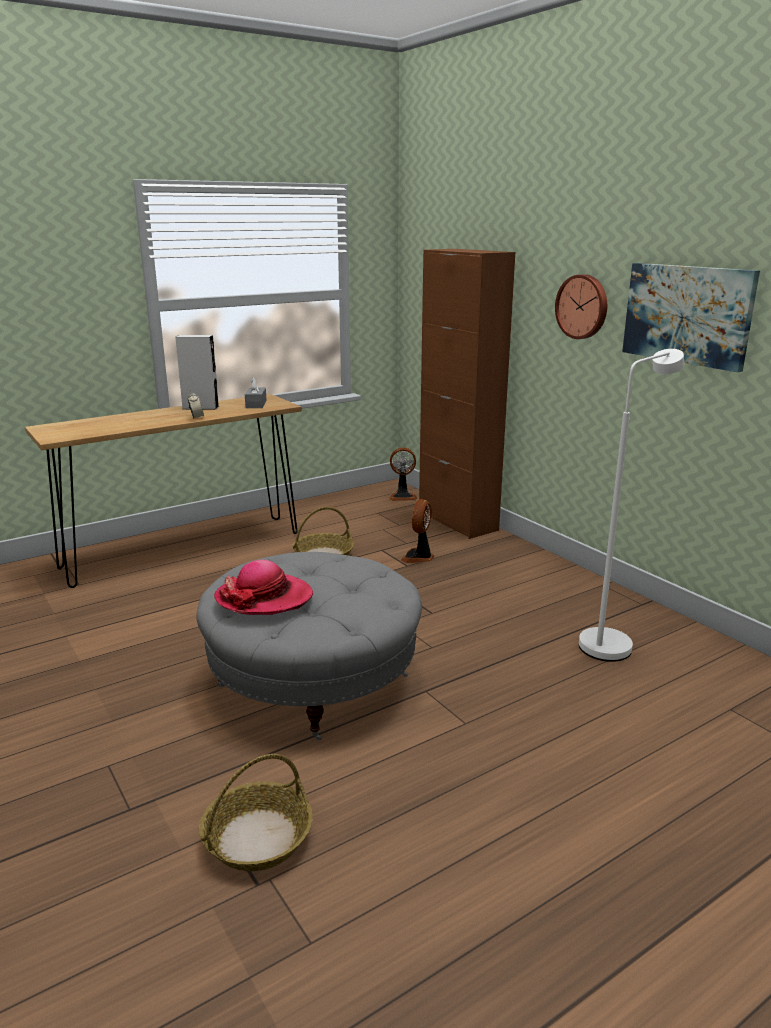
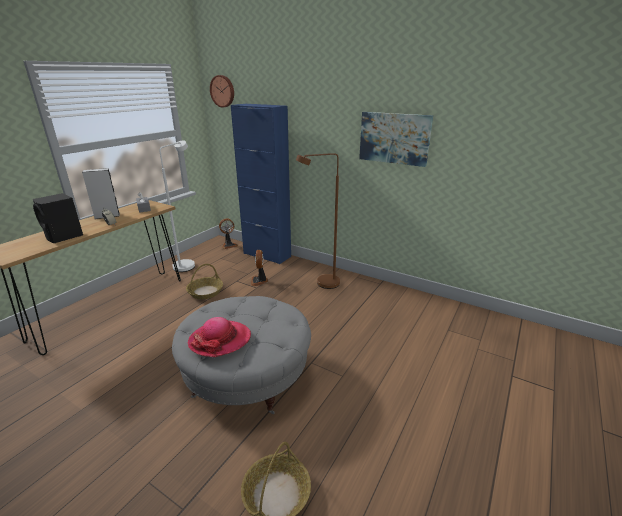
camera: 25 degrees left, 5 degrees up
brown cabinet [419,249,515,539] -> blue cabinet [231,104,291,264]
wall clock [555,274,607,339] -> wall clock moved to [210,75,234,107]
white floor lamp [579,349,684,662] -> white floor lamp moved to [159,140,195,272]
none -> black speaker [33,193,83,243]
none -> brown floor lamp [296,153,340,289]

